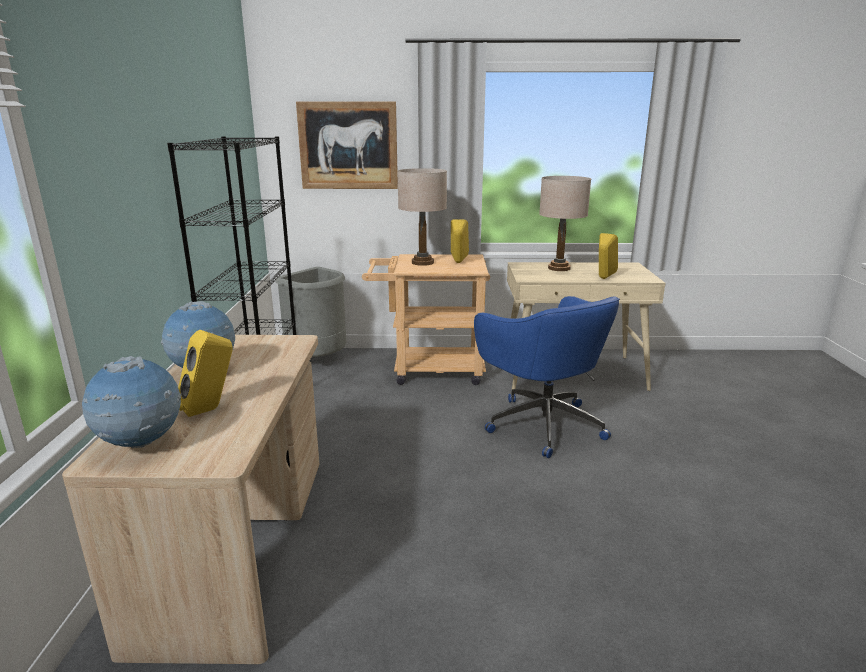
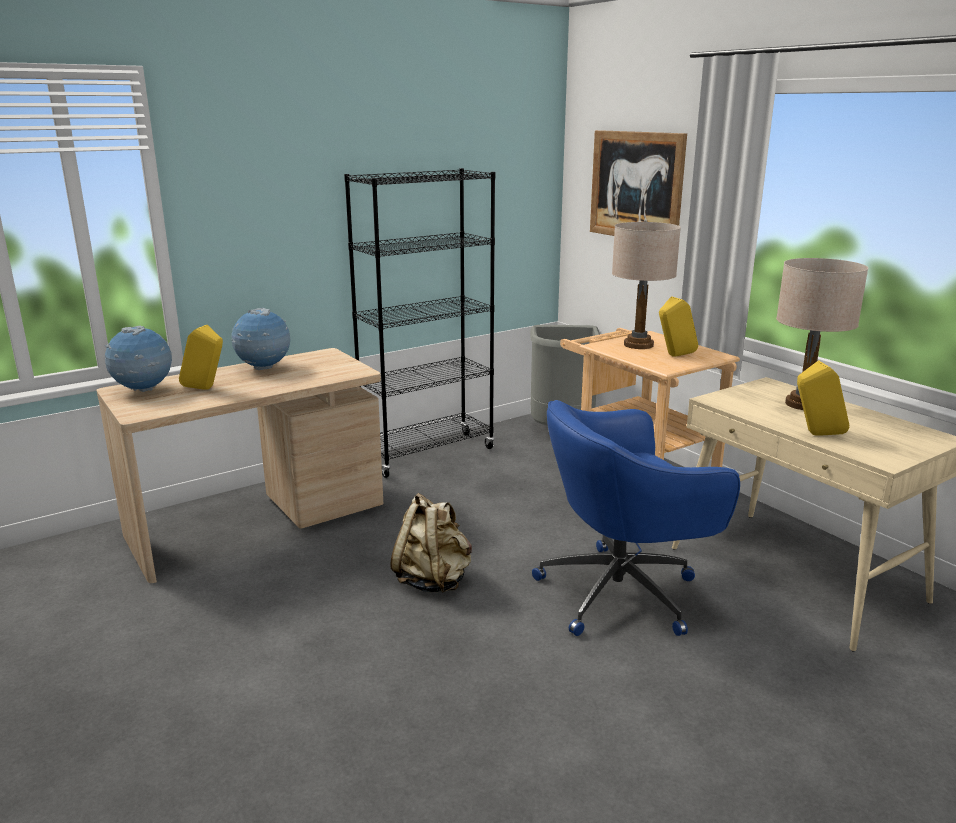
camera: 55 degrees right, 0 degrees up
blue office chair [474,296,620,458] -> blue office chair turned 45 degrees clockwise [532,400,740,636]
none -> beige backpack [390,493,472,593]

